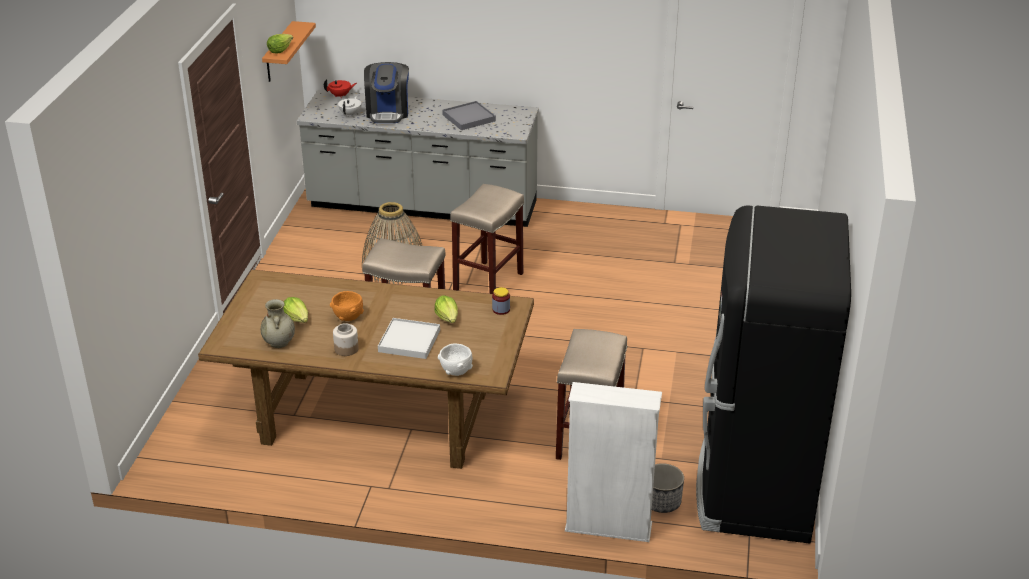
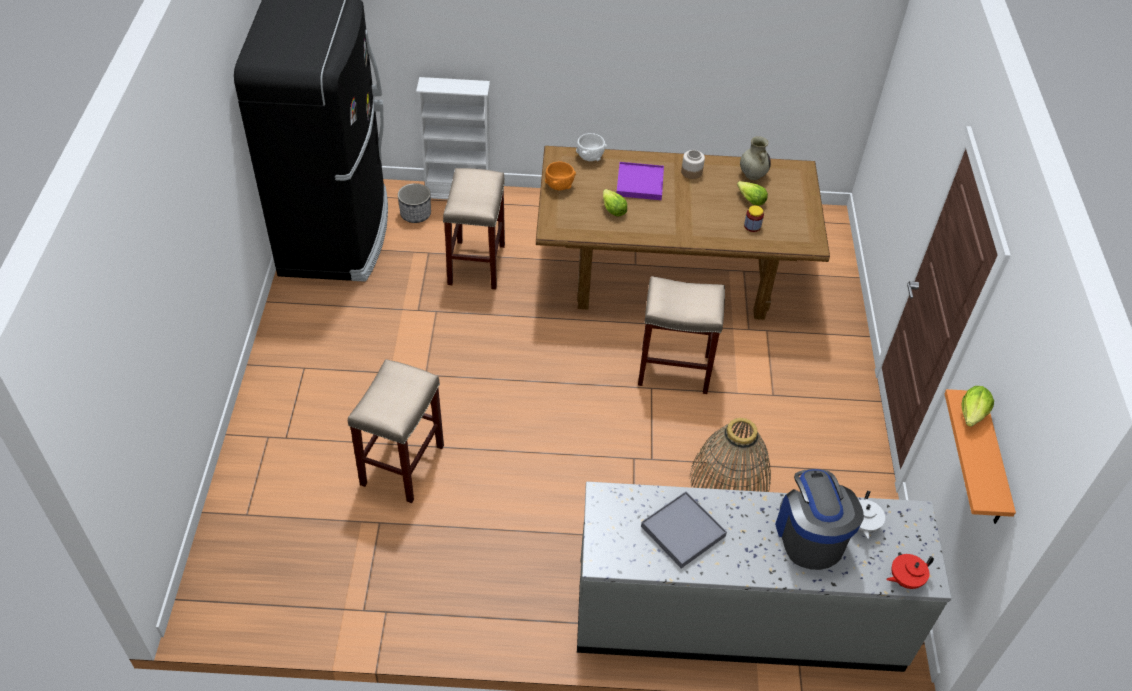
camera: 170 degrees right, 15 degrees up
orange bowl [330,291,364,321] -> orange bowl moved to [545,162,576,191]
white tray [378,318,440,359] -> purple tray [616,162,664,200]
beige stool [450,184,524,294] -> beige stool moved to [348,359,444,503]
jar [492,287,510,315] -> jar moved to [744,206,764,232]

